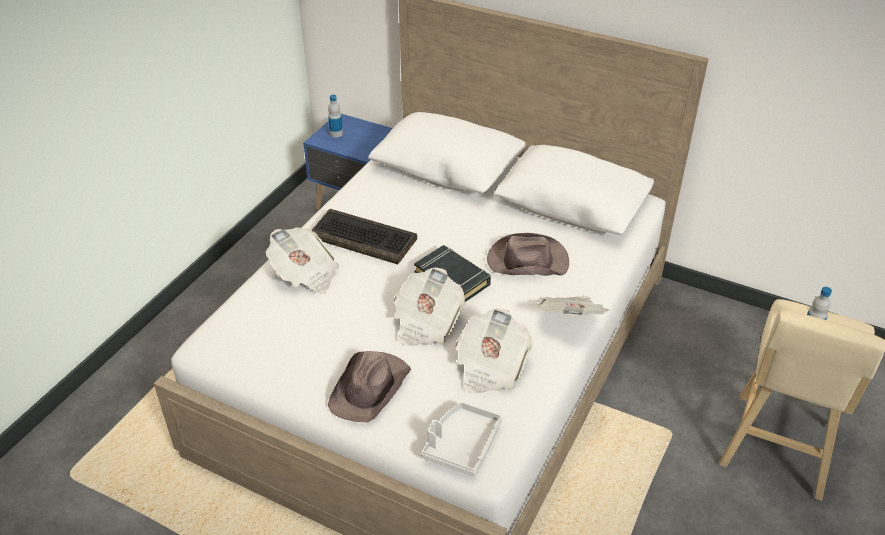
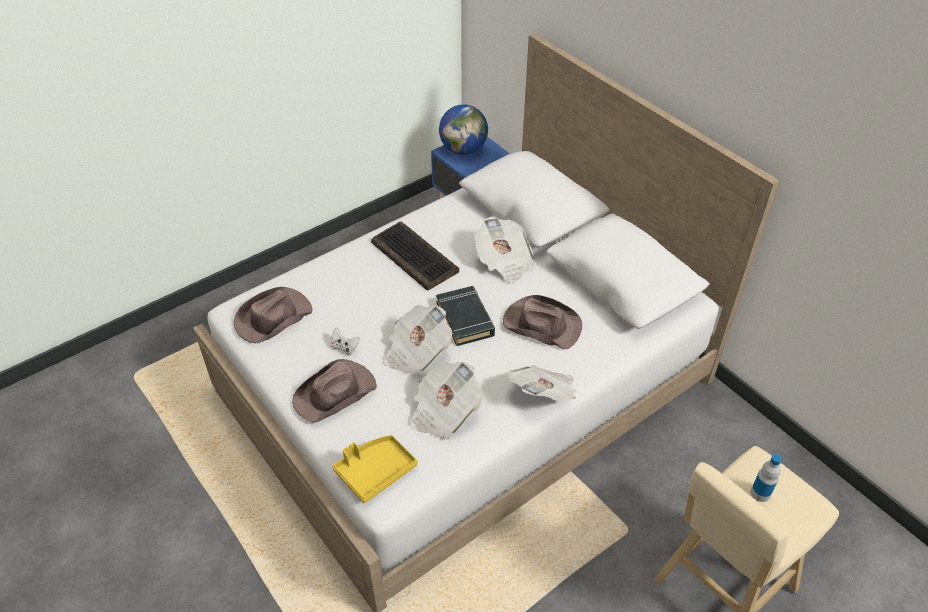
camera: 25 degrees right, 5 degrees up
newspaper [266,227,339,294] -> newspaper moved to [474,216,535,284]
bottle [328,95,343,138] -> globe [439,104,488,155]
grey tray [421,402,502,476] -> yellow tray [333,435,418,503]
none -> brown hat [234,287,313,344]
none -> white game controller [331,328,360,355]

